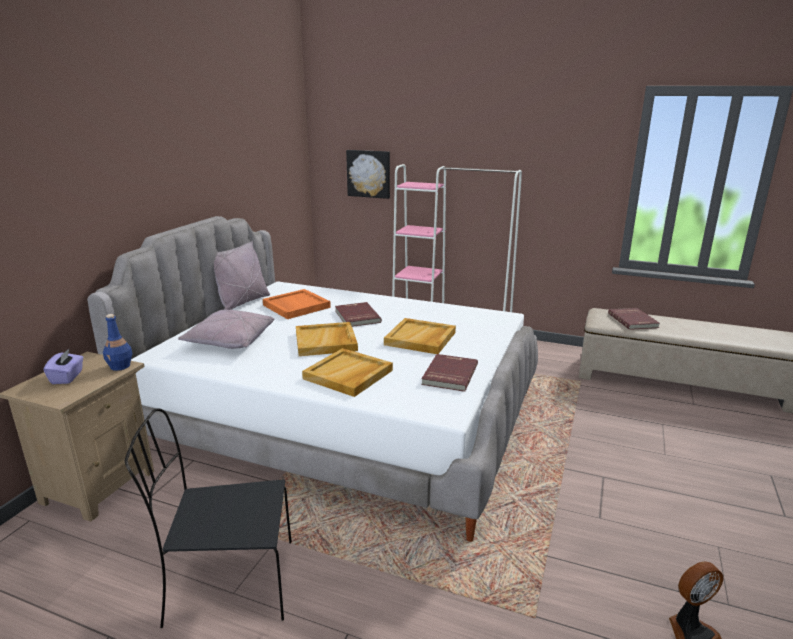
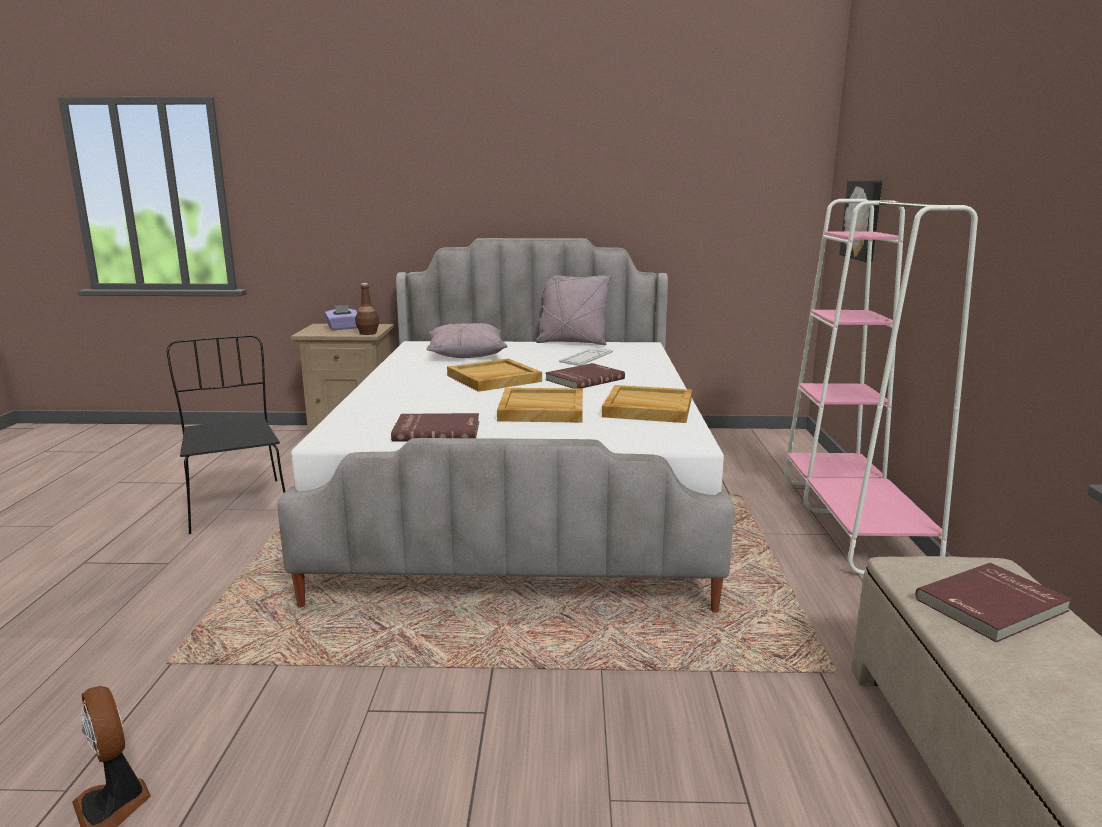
camera: 70 degrees right, 5 degrees down
blue bottle [103,314,132,371] -> brown bottle [355,283,379,335]
orange tray [263,289,331,319] -> keyboard [559,347,613,366]
beige tray [302,348,393,397] -> beige tray moved to [602,385,692,423]

